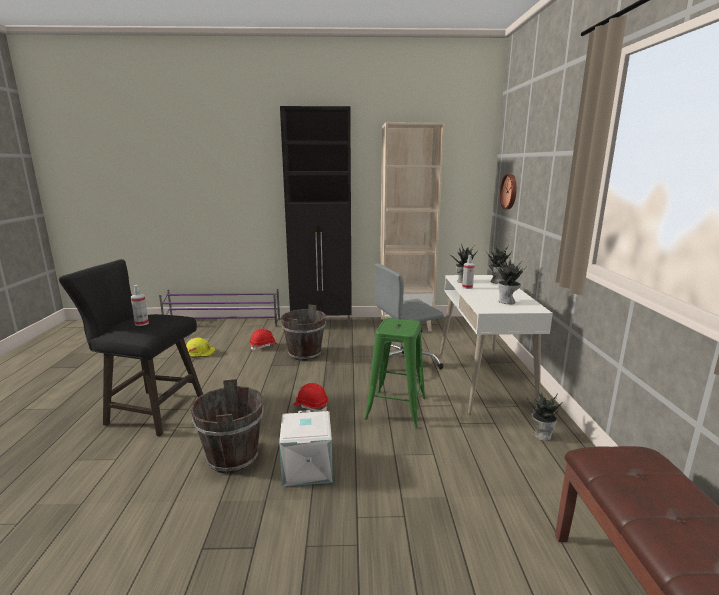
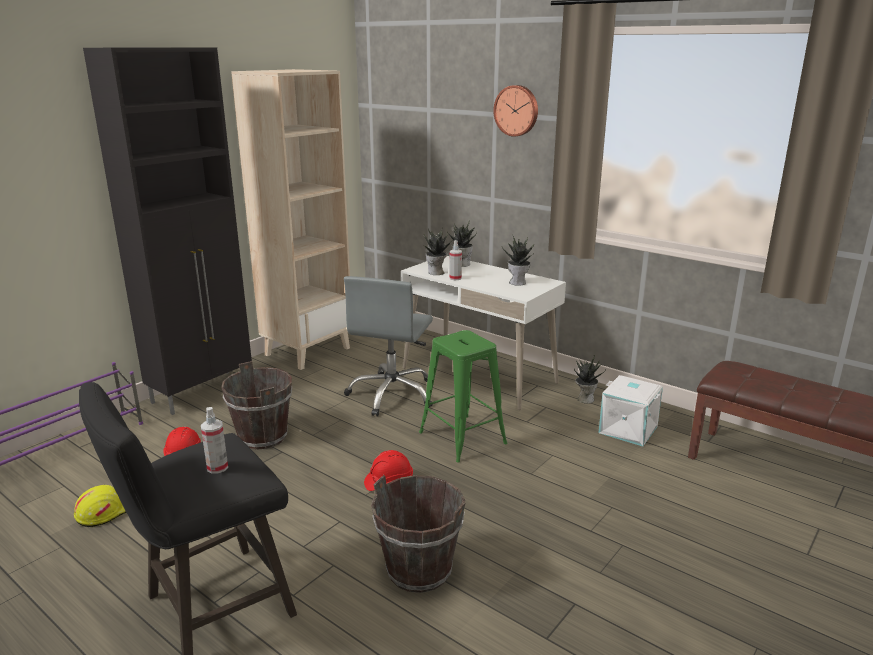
camera: 50 degrees left, 5 degrees up
white storage box [279,410,333,487] -> white storage box moved to [598,375,663,446]
wall clock [500,174,517,209] -> wall clock moved to [493,85,538,137]

